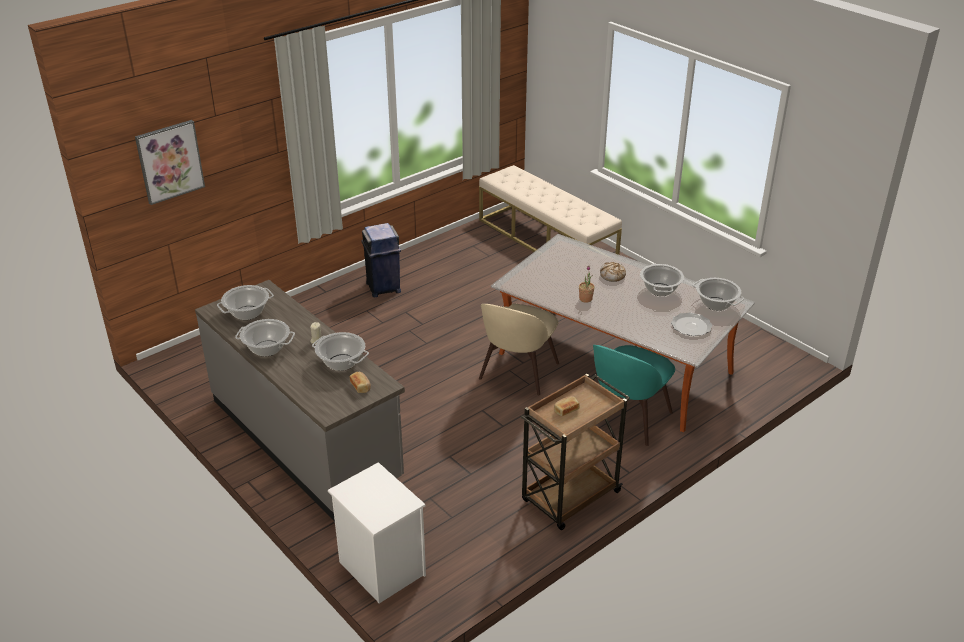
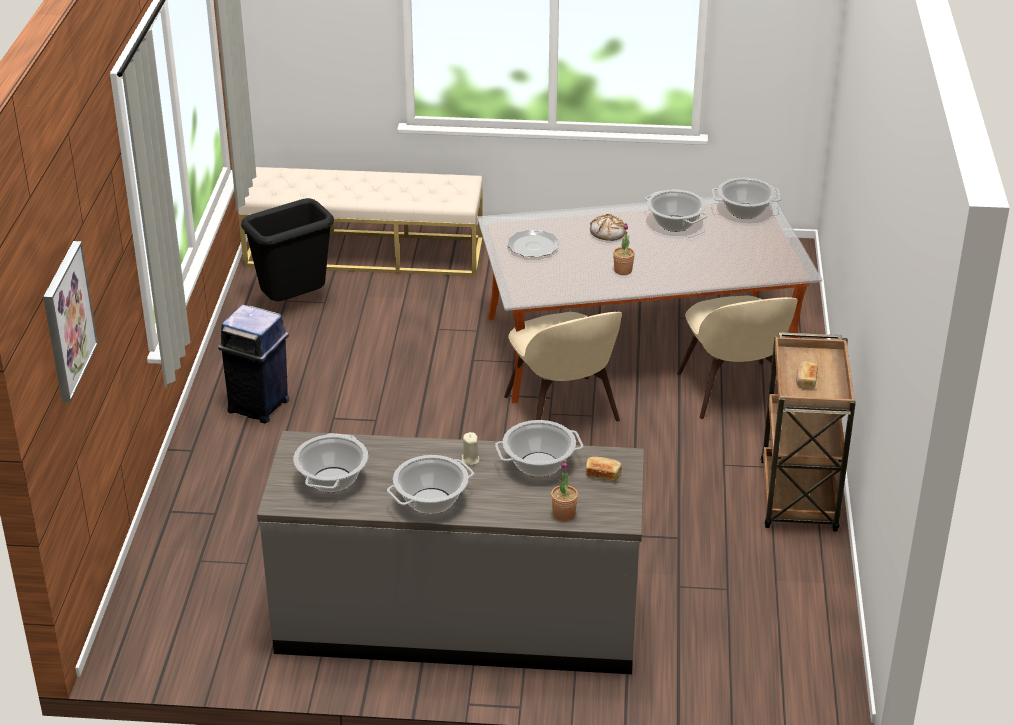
camera: 45 degrees left, 0 degrees up
white nightstand [328,462,426,603] -> none
turquoise chair [593,345,675,446] -> beige chair [677,296,798,419]
plate [671,312,712,336] -> plate moved to [507,230,560,257]
none -> black trash can [241,198,334,301]
none -> potted plant [551,461,578,521]

